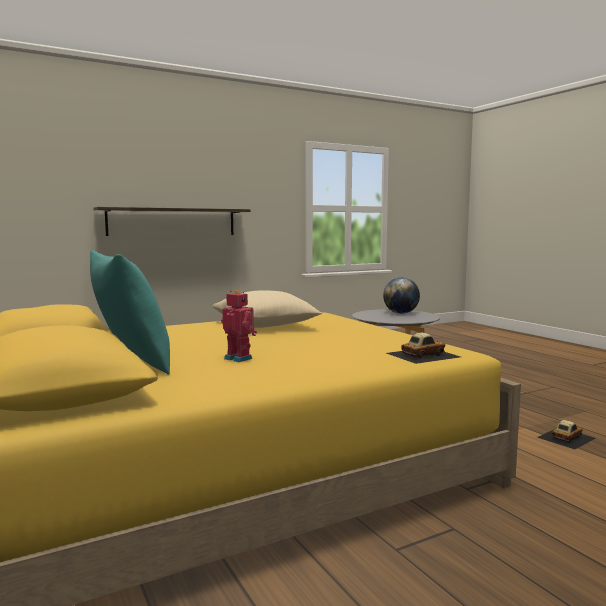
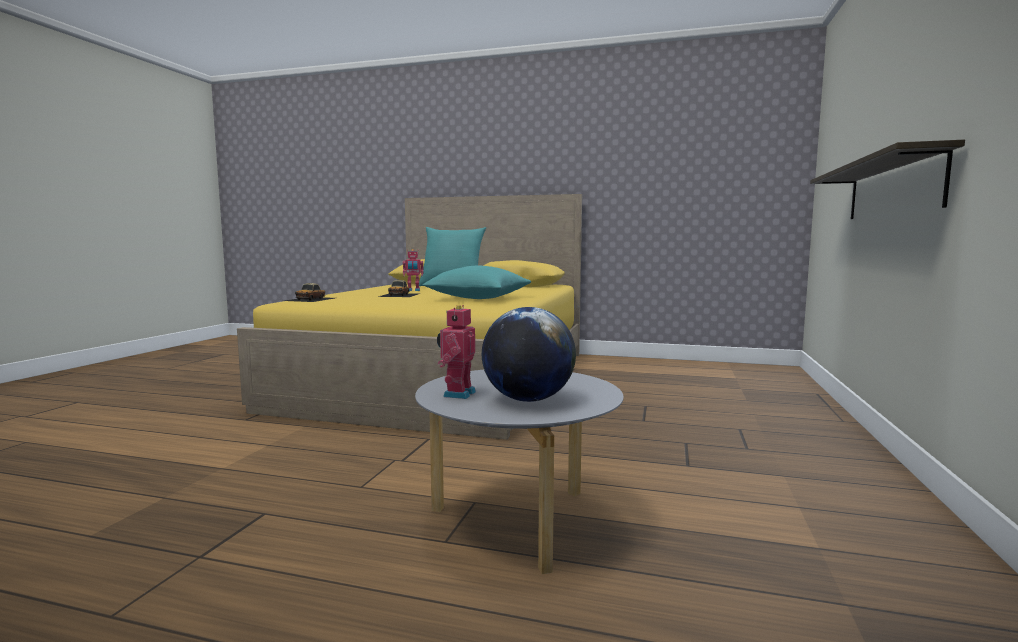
camera: 135 degrees right, 0 degrees up
beige pillow [212,290,322,328] -> turquoise pillow [422,266,531,299]
toy car [537,420,596,449] -> toy car moved to [378,280,418,297]
none -> toy robot [437,305,476,399]

